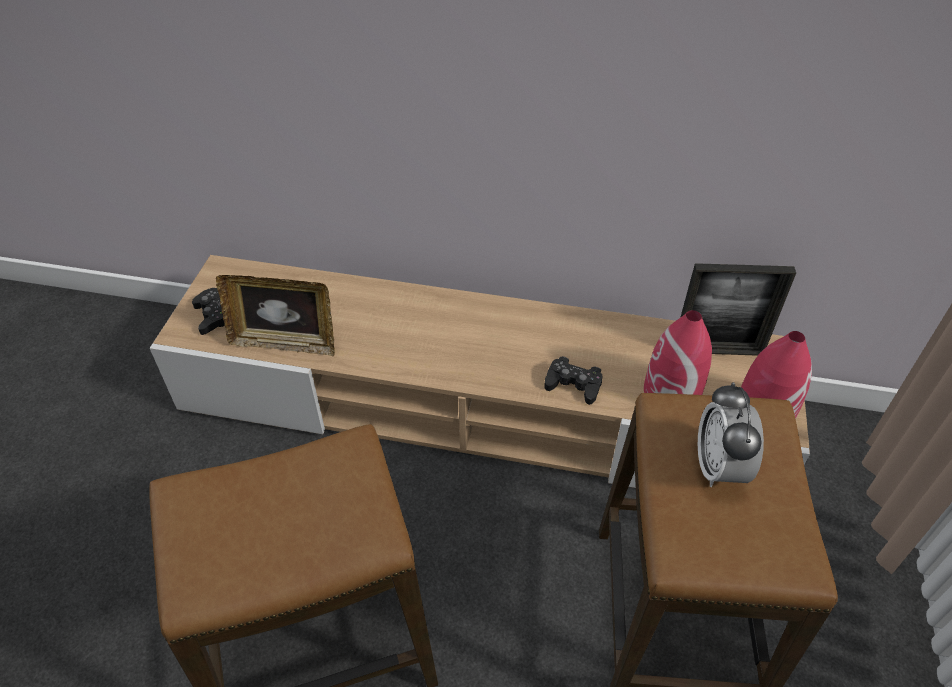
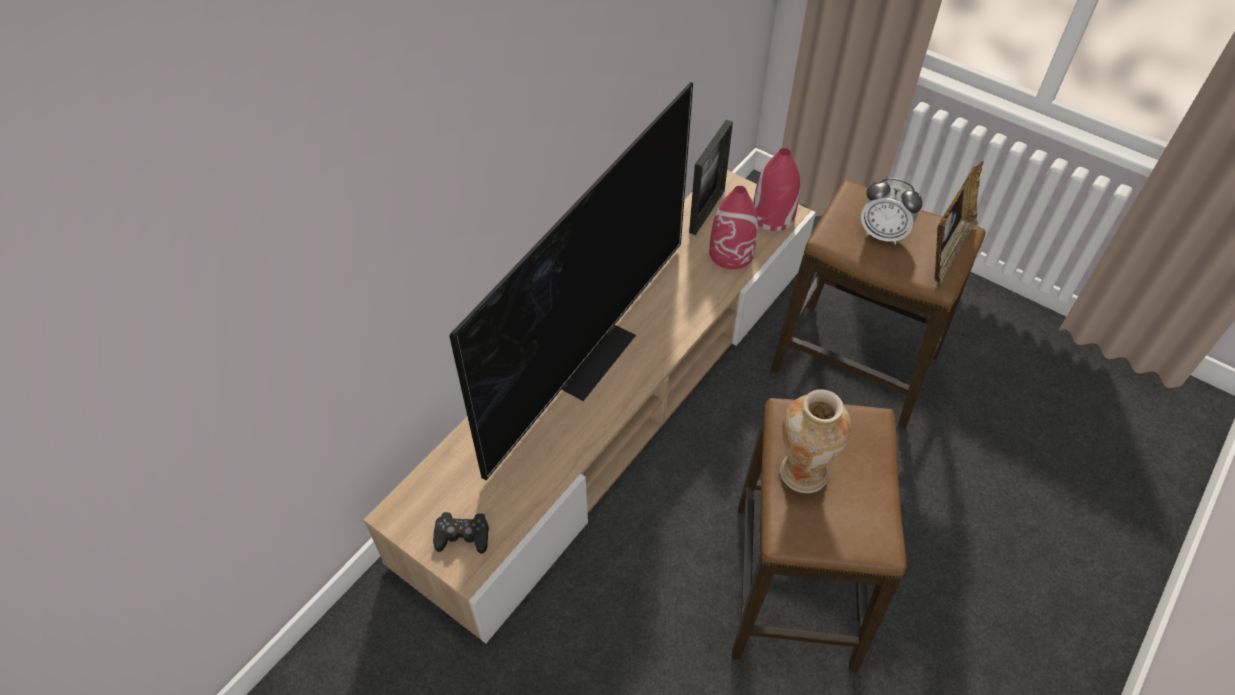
camera: 65 degrees left, 5 degrees up
picture frame [216,275,335,357] -> picture frame moved to [934,161,984,287]
black game controller [544,356,602,405] -> none
none -> television [449,82,693,480]
none -> vase [780,389,852,493]

